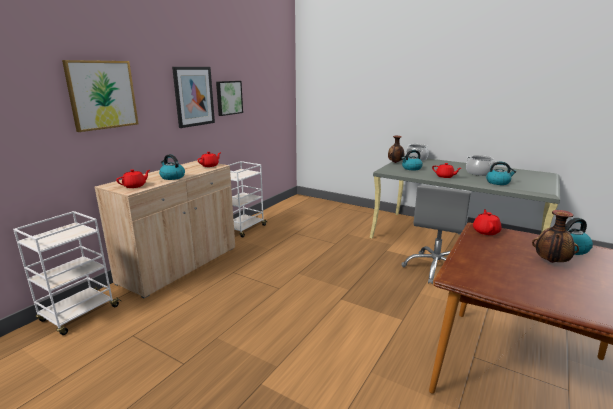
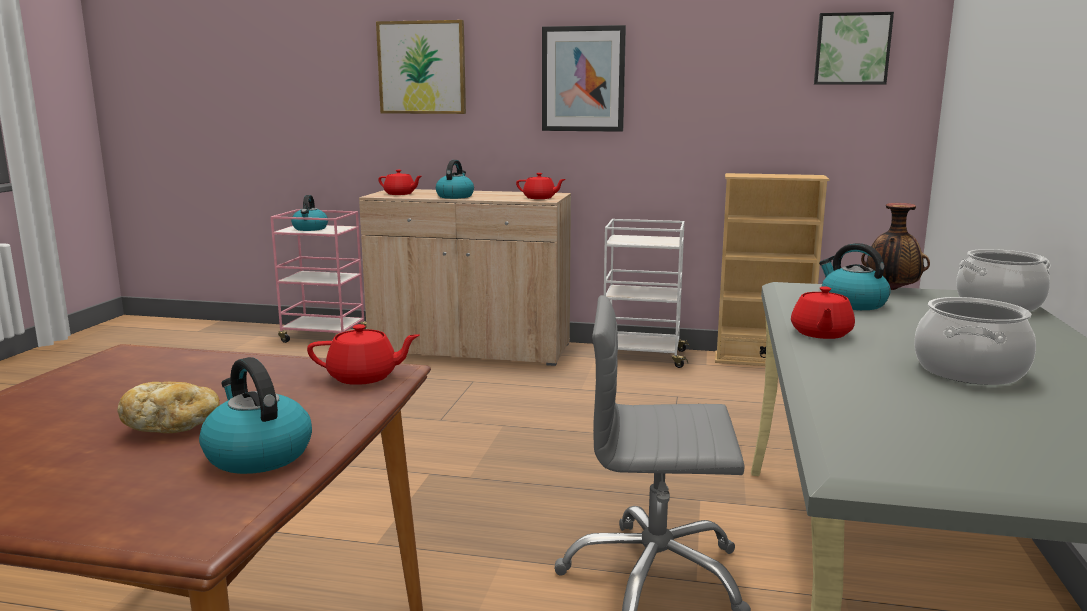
camera: 70 degrees right, 5 degrees down
white cart [13,211,121,335] -> pink cart [270,209,367,343]
picture [216,81,243,116] -> picture moved to [814,12,894,85]
kettle [486,162,516,185] -> kettle moved to [291,195,328,231]
vase [532,210,579,263] -> bread [117,382,220,433]
none -> beige bookcase [715,173,830,366]

